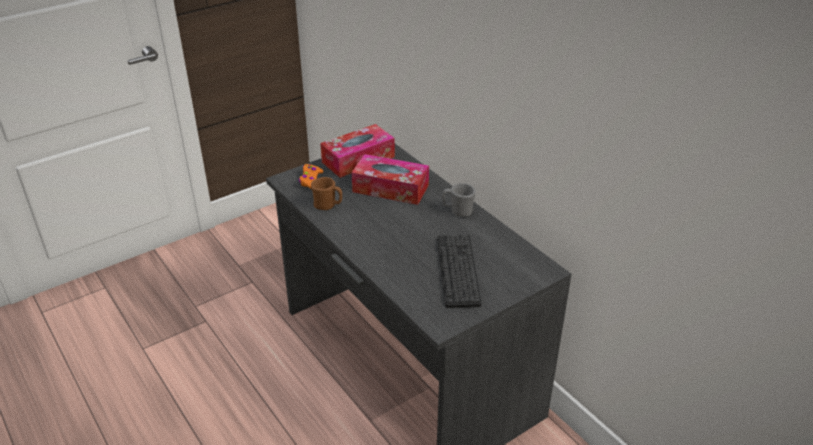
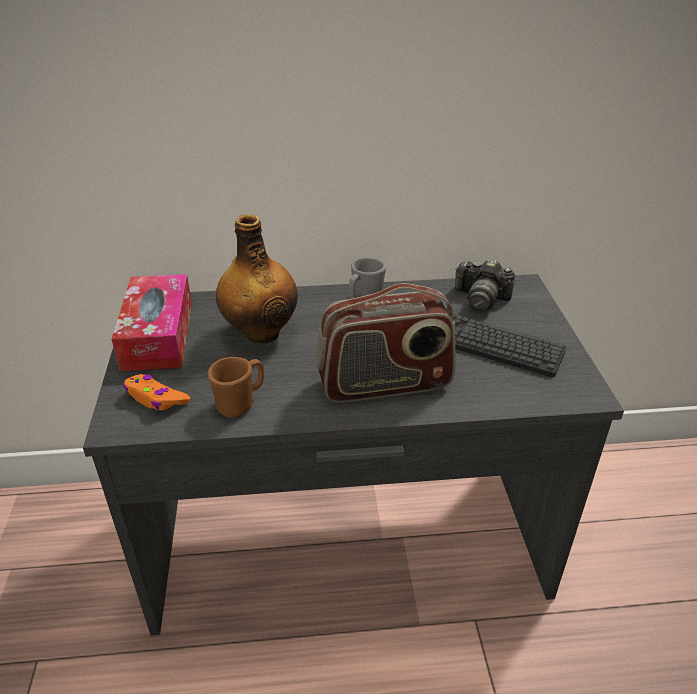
camera: 60 degrees left, 0 degrees up
tissue box [351,154,429,205] -> bottle [216,214,298,344]
none -> radio [316,283,456,403]
none -> camera [455,259,515,312]

